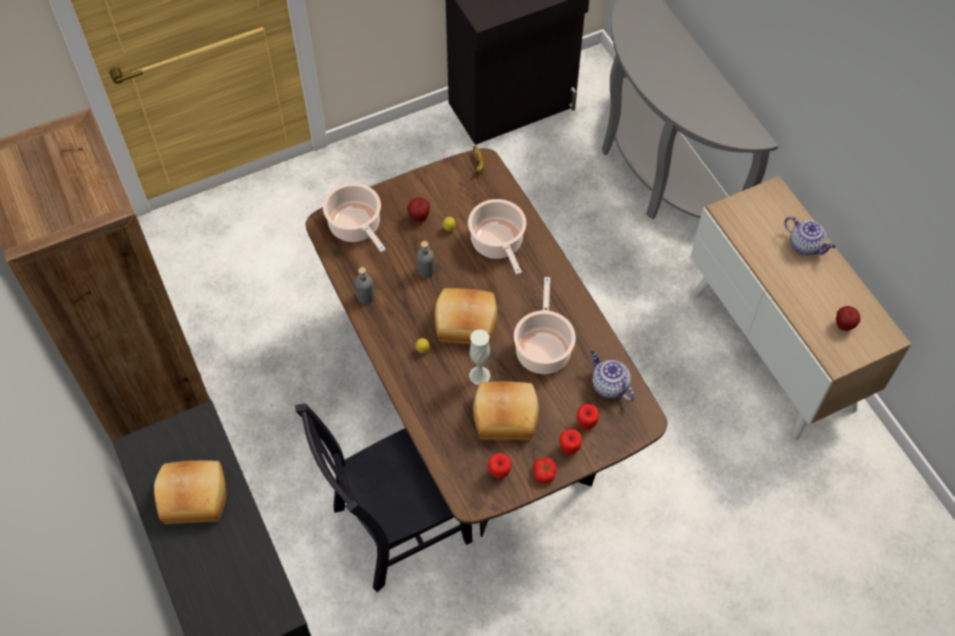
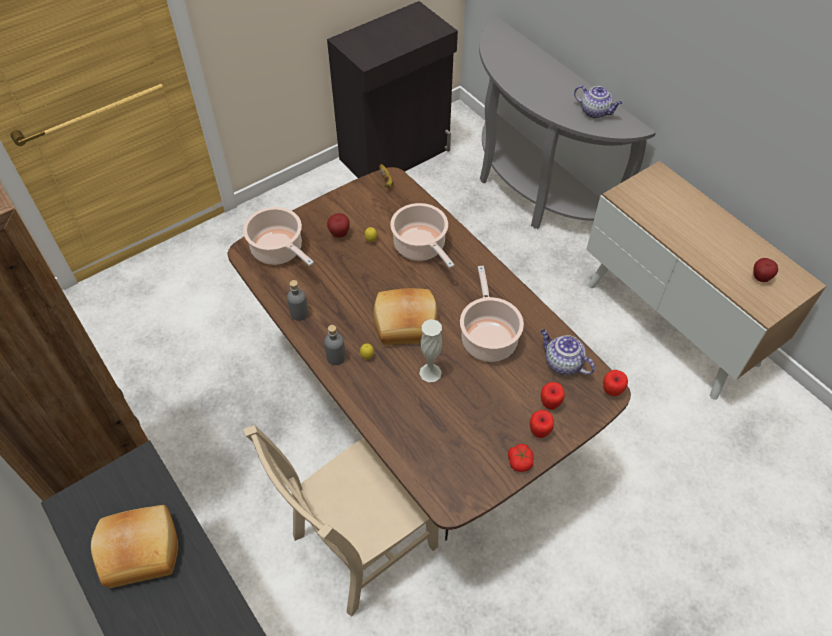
camera: 10 degrees left, 5 degrees down
black chair [295,403,472,592] -> beige chair [243,425,439,617]
grey bottle [416,241,435,278] -> grey bottle moved to [324,325,346,365]
bread [473,381,539,440] -> none
apple [488,453,512,478] -> apple moved to [603,370,628,396]
teapot [784,216,836,256] -> teapot moved to [574,85,623,118]

